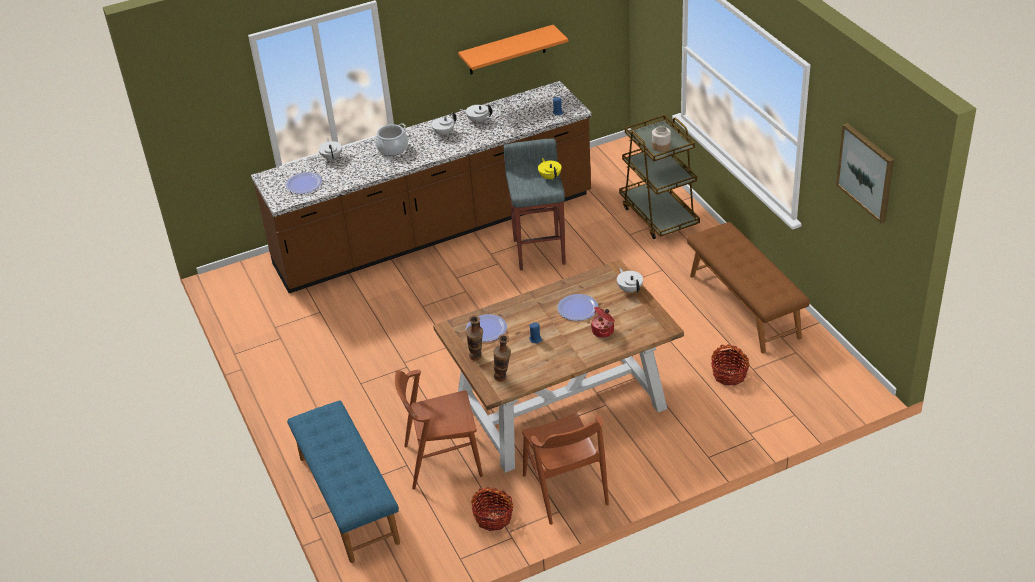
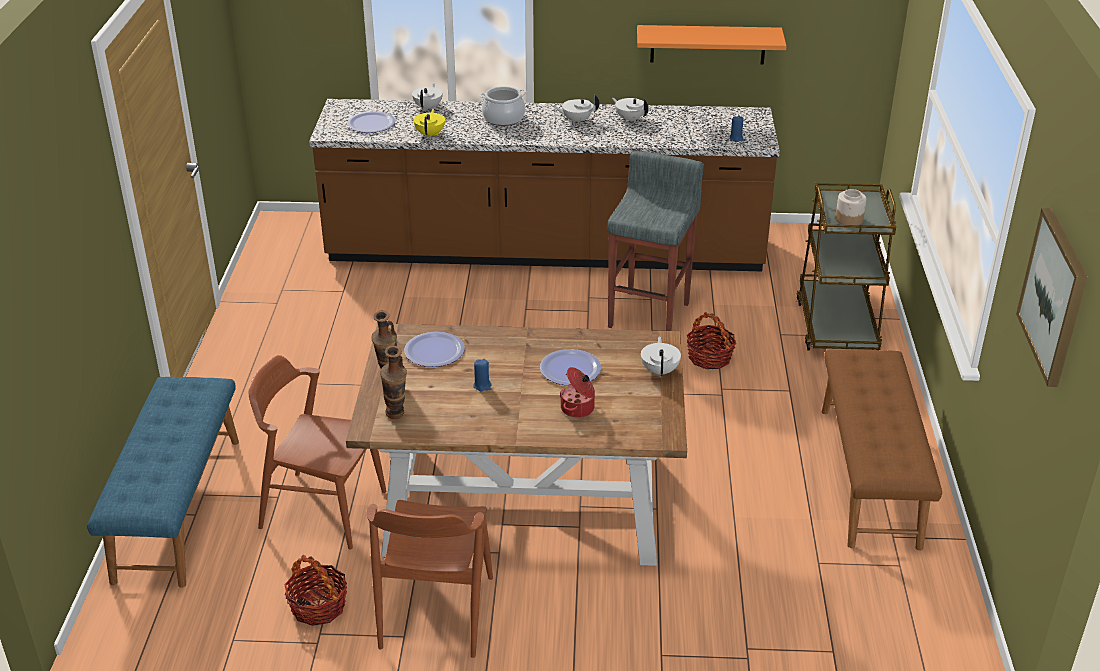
camera: 25 degrees right, 5 degrees down
yellow teapot [538,158,561,180] -> yellow teapot moved to [413,109,445,137]
basket [711,344,750,385] -> basket moved to [687,312,736,369]

